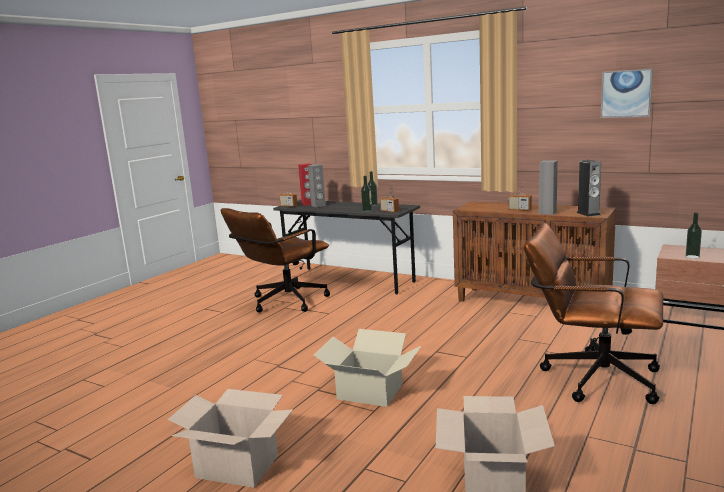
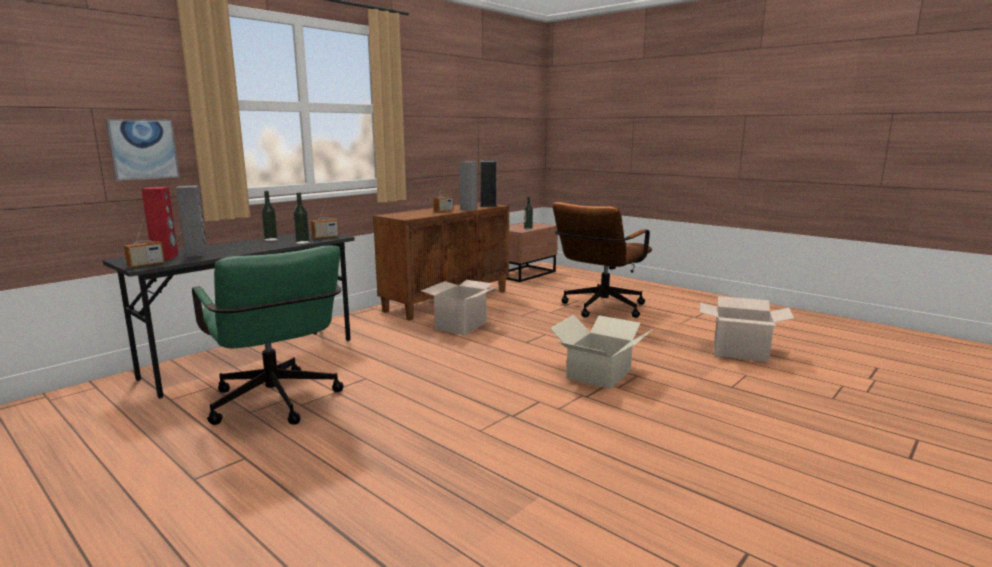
camera: 80 degrees left, 0 degrees up
cardboard box [168,389,293,488] -> cardboard box moved to [421,280,499,335]
brown office chair [221,208,330,312] -> green office chair [192,246,344,425]
picture [601,68,653,118] -> picture moved to [105,119,180,181]

